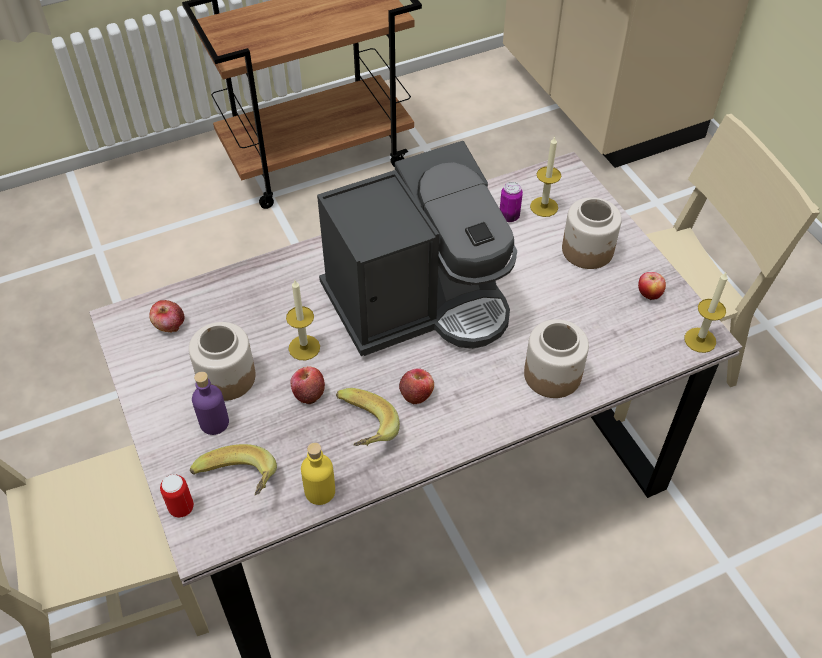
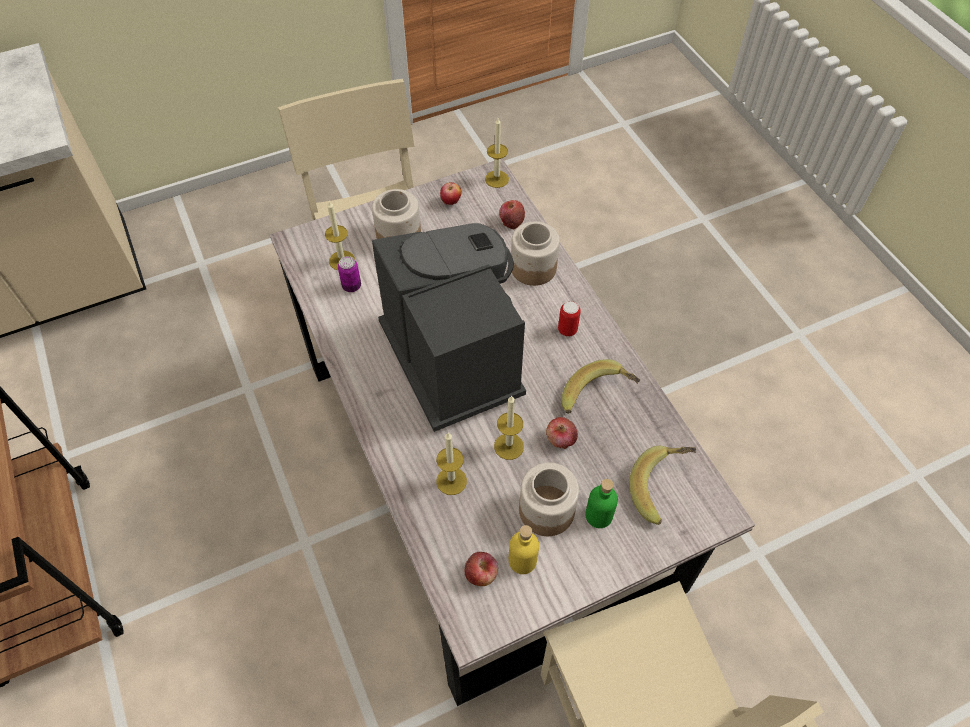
camera: 90 degrees left, 5 degrees up
can [160,474,194,518] -> can moved to [558,301,581,337]
purple bottle [192,372,229,435] -> green bottle [585,479,618,528]
yellow bottle [301,443,335,505] -> yellow bottle moved to [509,525,539,574]
apple [399,368,434,404] -> apple moved to [499,200,525,229]
none -> candle [436,433,467,495]

